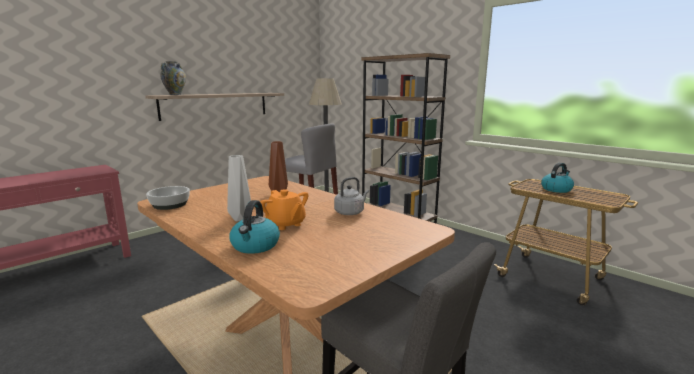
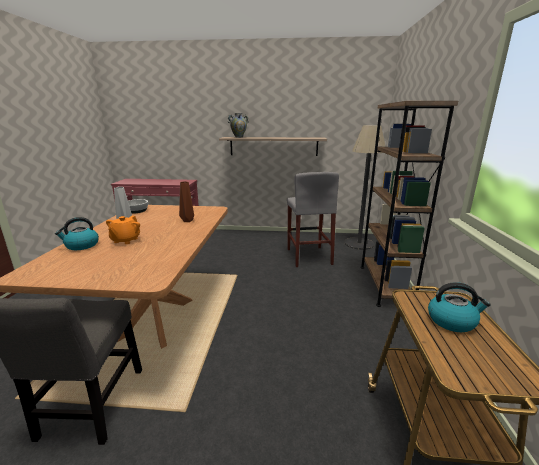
camera: 50 degrees right, 5 degrees up
grey kettle [334,177,369,215] -> none

